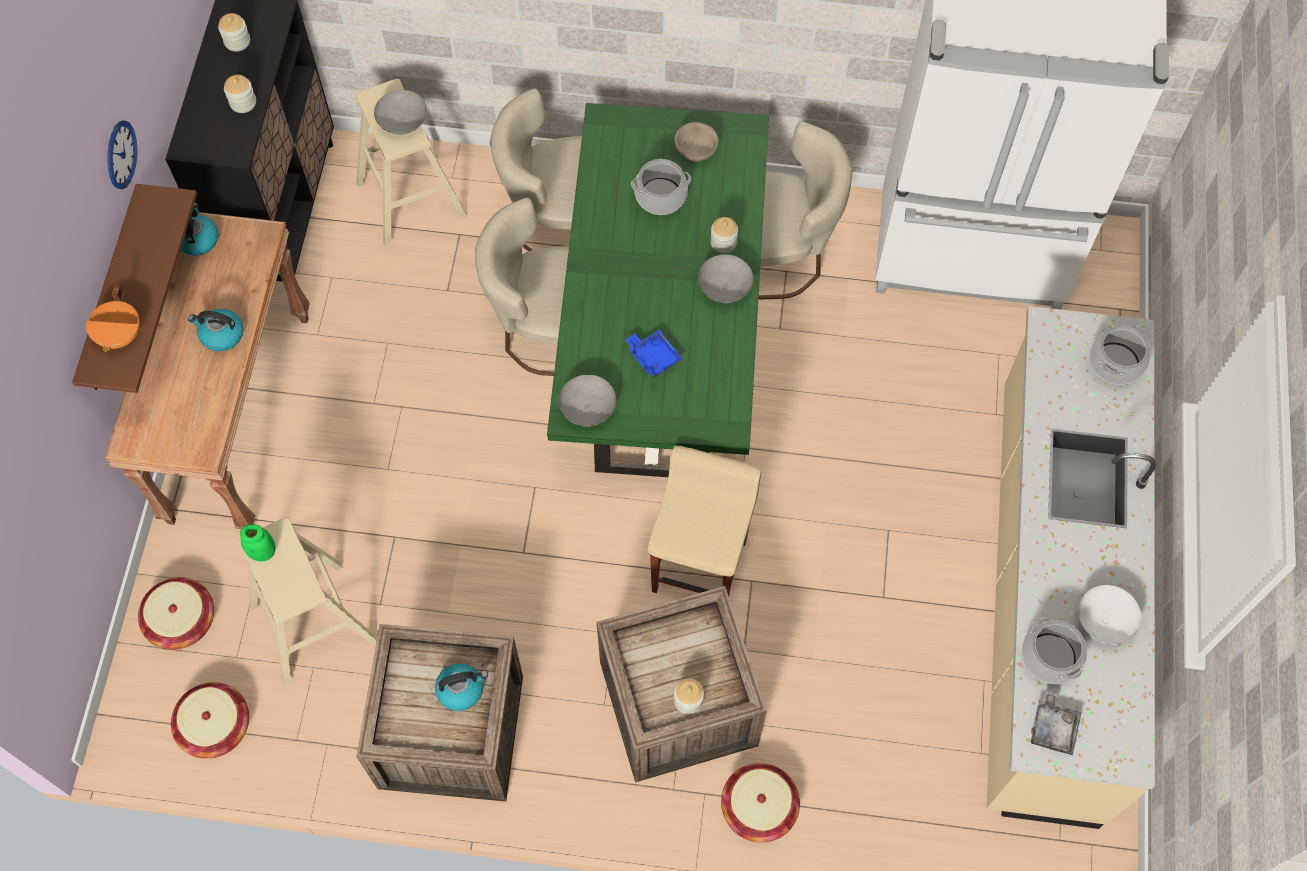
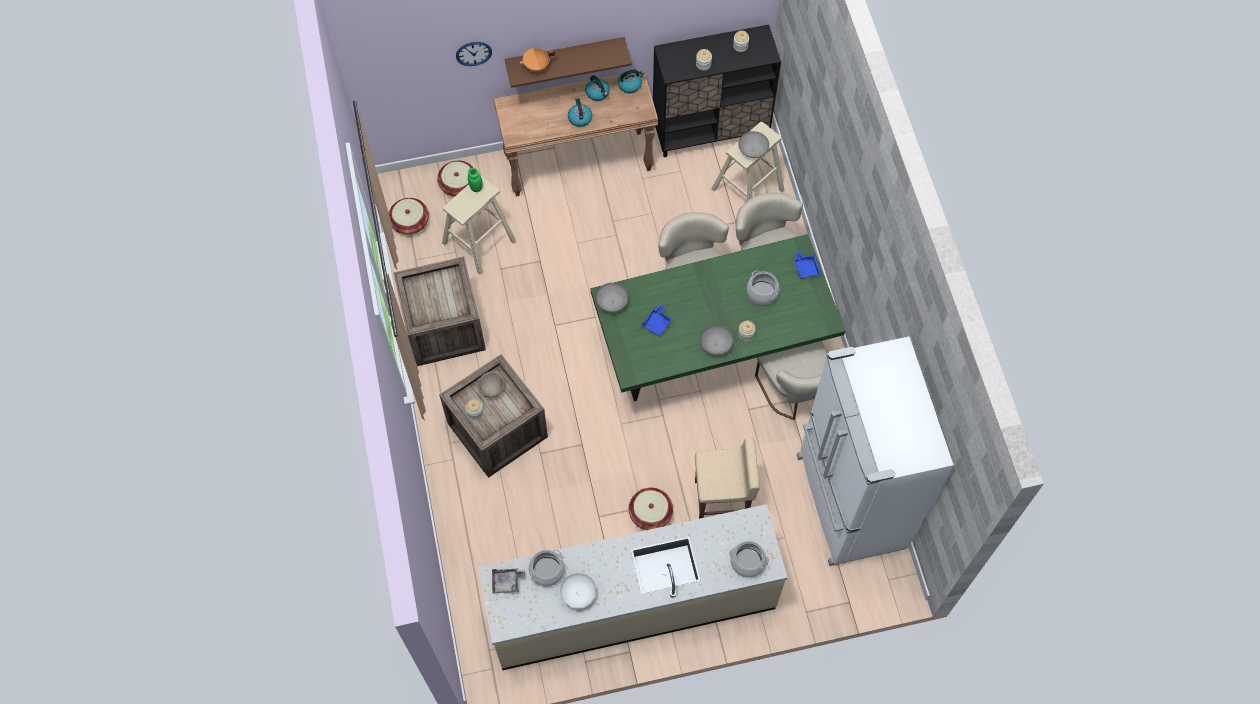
camera: 70 degrees right, 0 degrees up
wall clock [107,120,137,189] -> wall clock moved to [456,42,492,66]
kettle [435,663,488,711] -> kettle moved to [585,75,610,101]
beige stool [648,446,762,596] -> beige stool moved to [695,438,760,519]
beige bowl [674,122,719,162] -> beige bowl moved to [478,371,505,398]
basket [721,763,800,843] -> basket moved to [629,488,673,530]
none -> blue tray [794,252,821,279]

